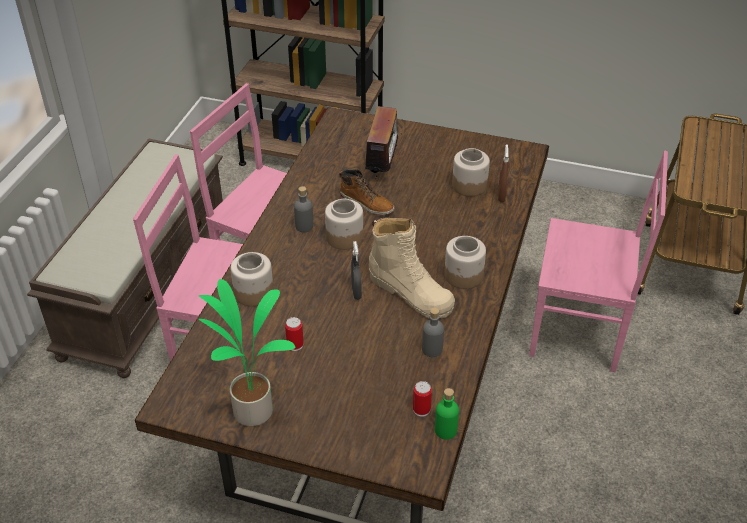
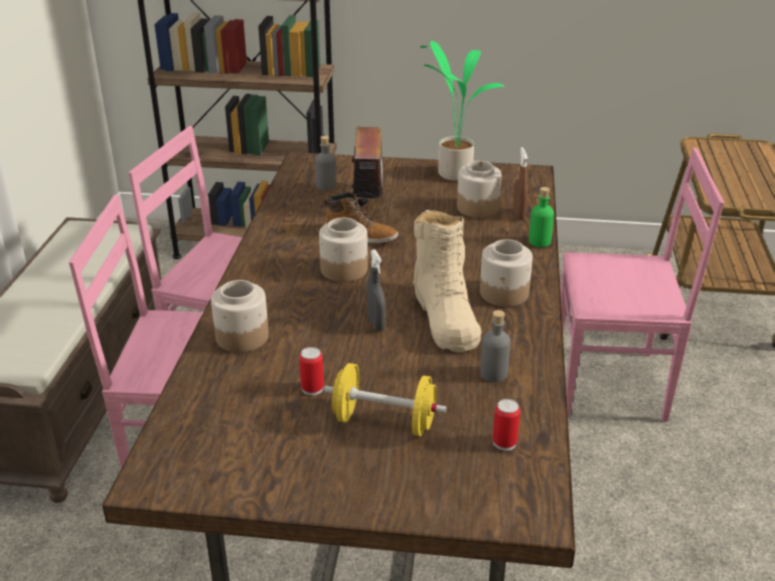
camera: 10 degrees left, 10 degrees down
potted plant [199,279,296,426] -> potted plant moved to [420,41,504,181]
grey bottle [294,186,313,232] -> grey bottle moved to [315,136,336,191]
beige boot [369,218,455,319] -> beige boot turned 45 degrees clockwise [413,210,481,352]
green bottle [435,388,459,440] -> green bottle moved to [529,187,554,247]
none -> yellow dumbbell [324,363,447,436]

